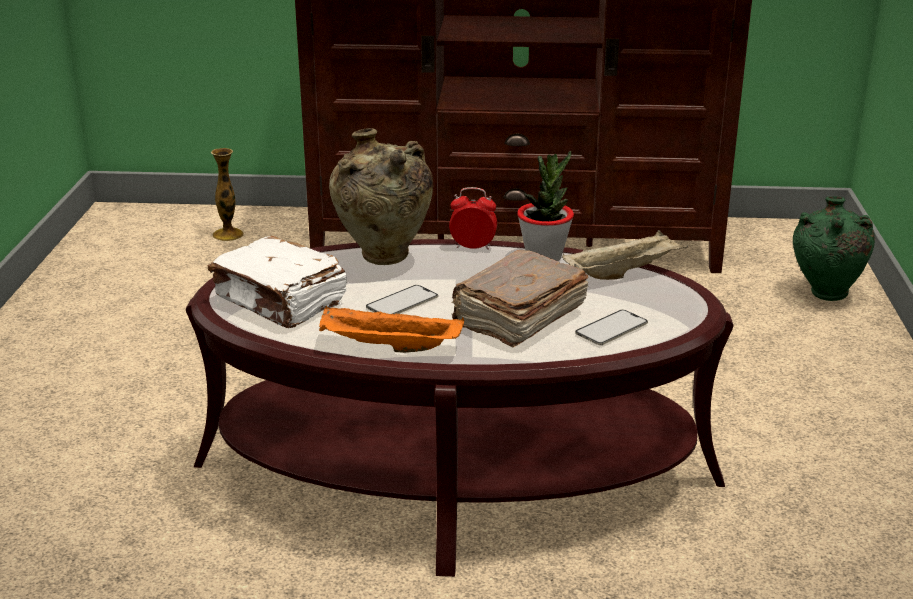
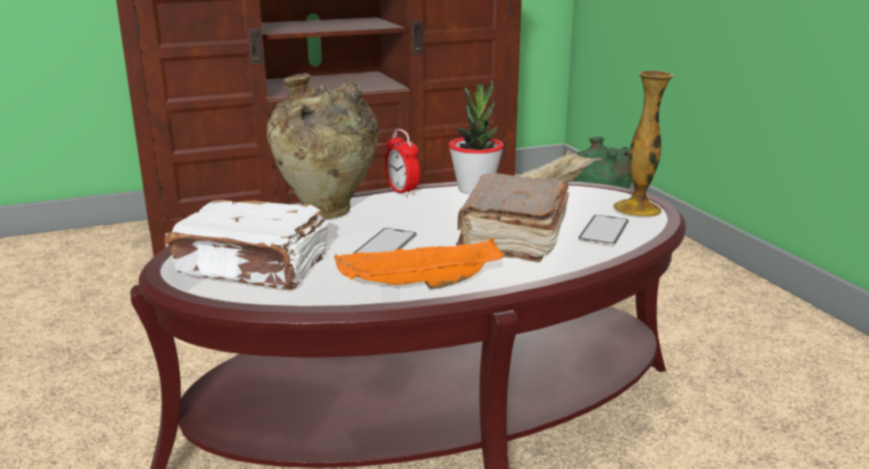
camera: 25 degrees left, 5 degrees down
vase [211,148,244,241] -> vase moved to [613,71,674,217]
alarm clock [449,187,497,250] -> alarm clock turned 105 degrees counterclockwise [385,129,420,197]

